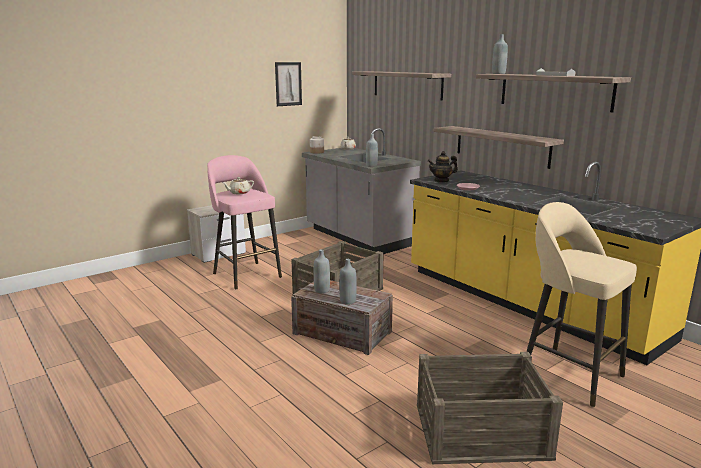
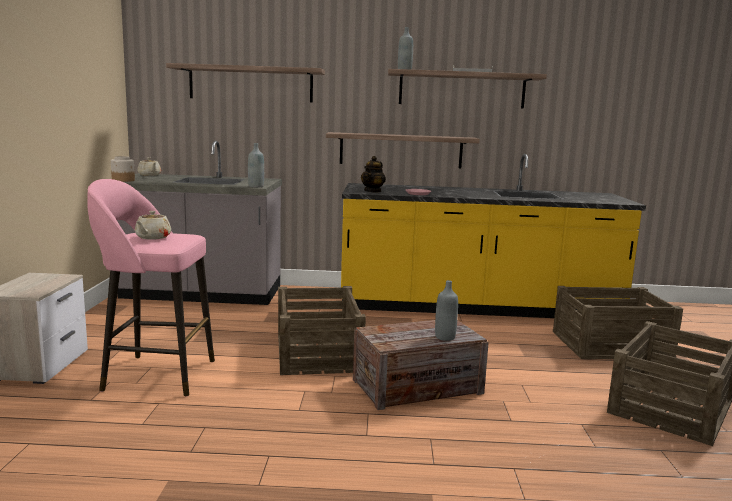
camera: 50 degrees left, 5 degrees down
picture [275,62,302,106] -> none
grey bottle [314,249,330,293] -> none
beige stool [526,202,637,407] -> crate [553,286,683,359]

